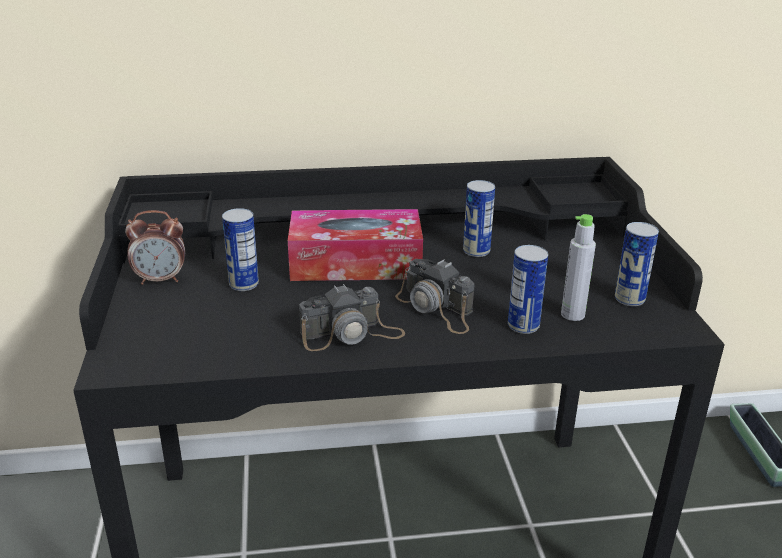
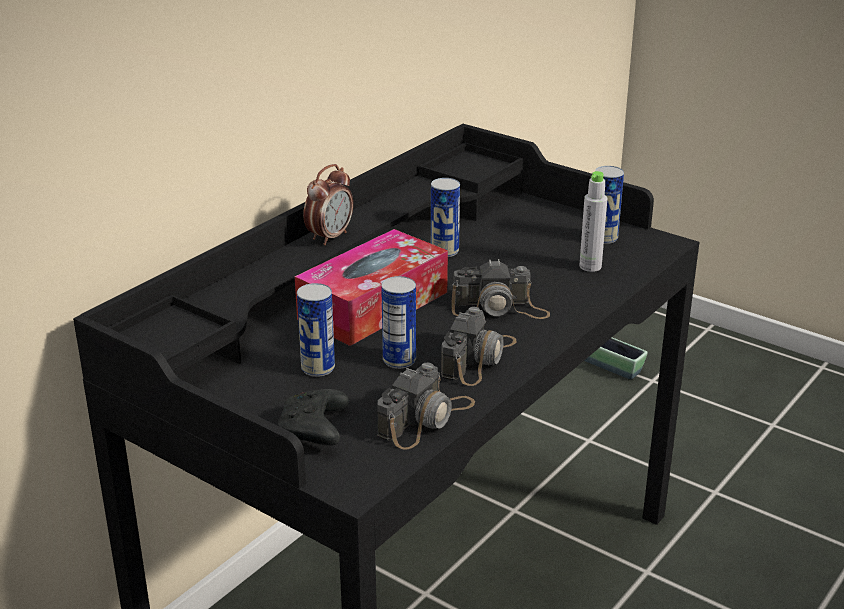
camera: 45 degrees left, 0 degrees up
alarm clock [125,210,185,285] -> alarm clock moved to [303,164,353,245]
can [508,245,548,334] -> can moved to [381,276,416,369]
none -> black game controller [278,389,349,446]
none -> camera [377,362,475,450]

